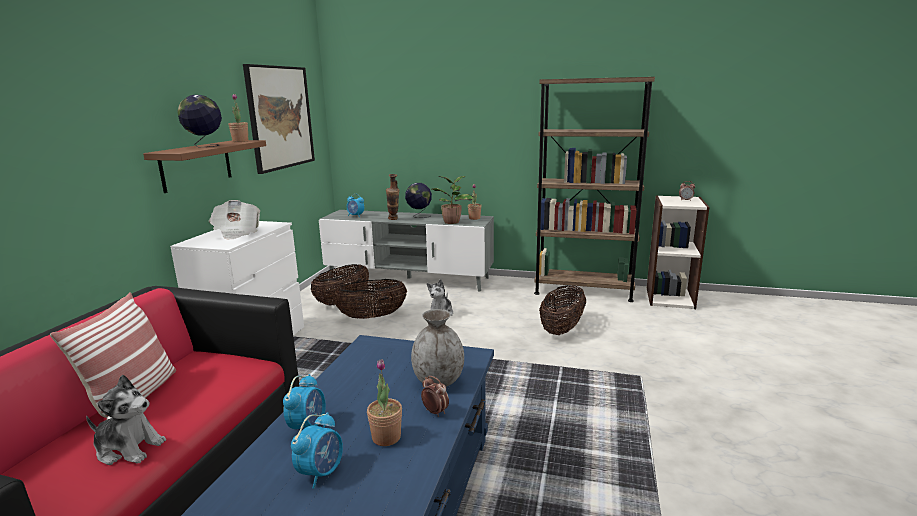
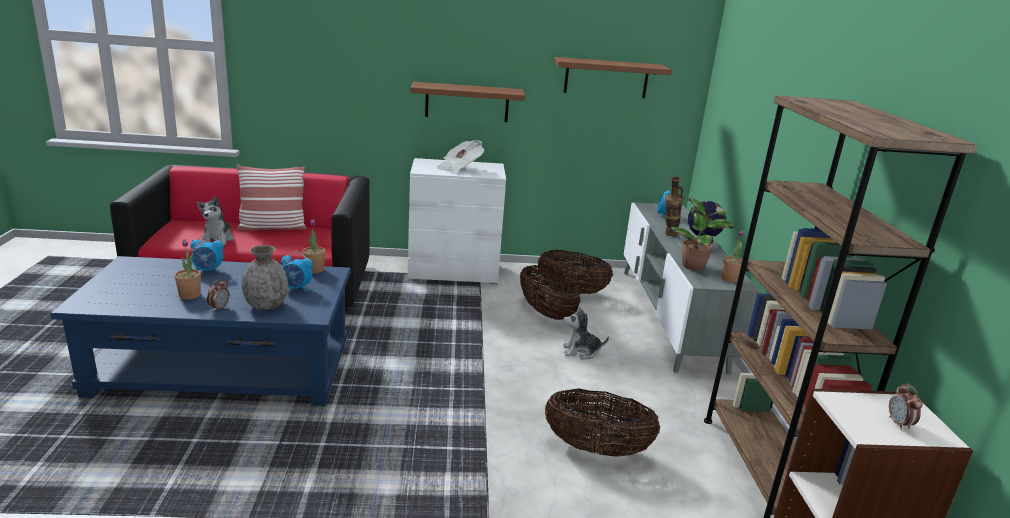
camera: 70 degrees right, 5 degrees up
globe [177,95,222,148] -> none
potted plant [228,94,249,142] -> potted plant moved to [303,219,325,273]
picture [243,64,315,174] -> brown shelf [554,57,672,98]
alarm clock [291,412,343,489] -> alarm clock moved to [281,252,313,292]

